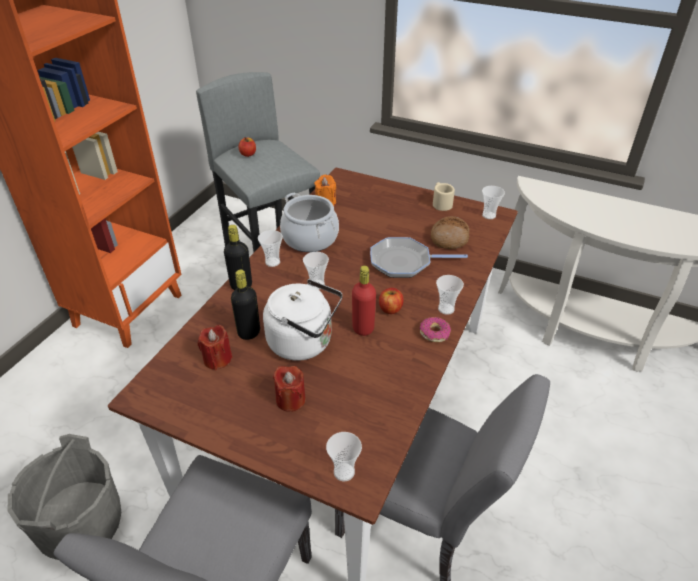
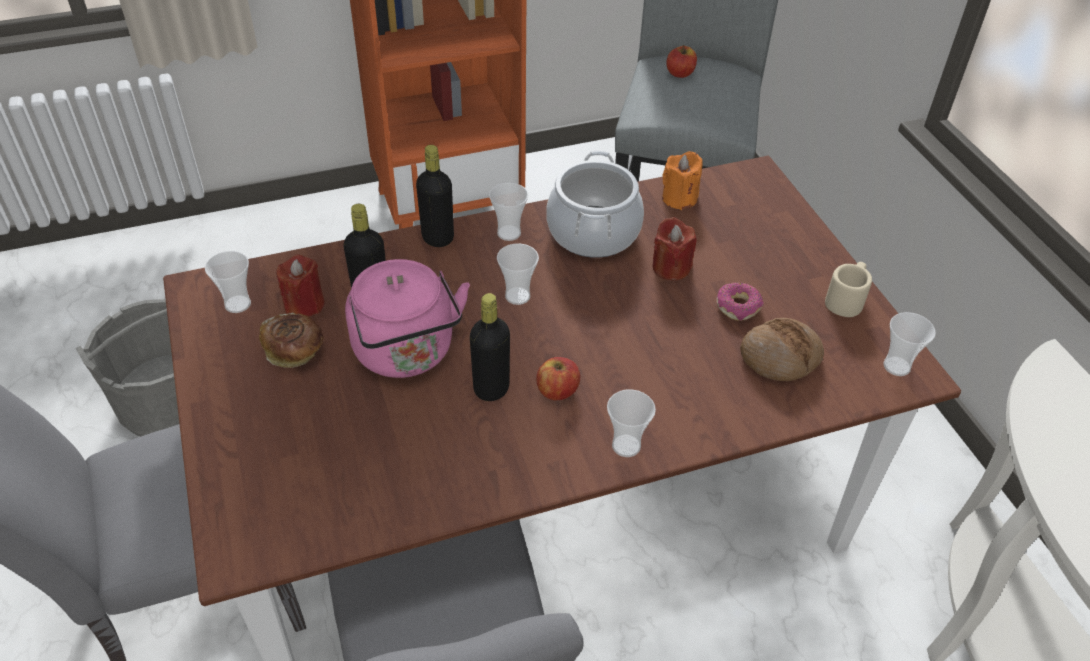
camera: 45 degrees right, 5 degrees up
white kettle [263,279,343,361] -> pink kettle [345,259,470,378]
red candle [273,366,306,412] -> red candle moved to [653,217,697,281]
cup [326,432,362,481] -> cup moved to [205,251,251,313]
red bottle [352,265,376,336] -> black bottle [470,293,510,401]
frying pan [370,237,468,278] -> none
donut [420,317,451,342] -> donut moved to [717,282,764,321]
none -> bread [259,312,323,368]

